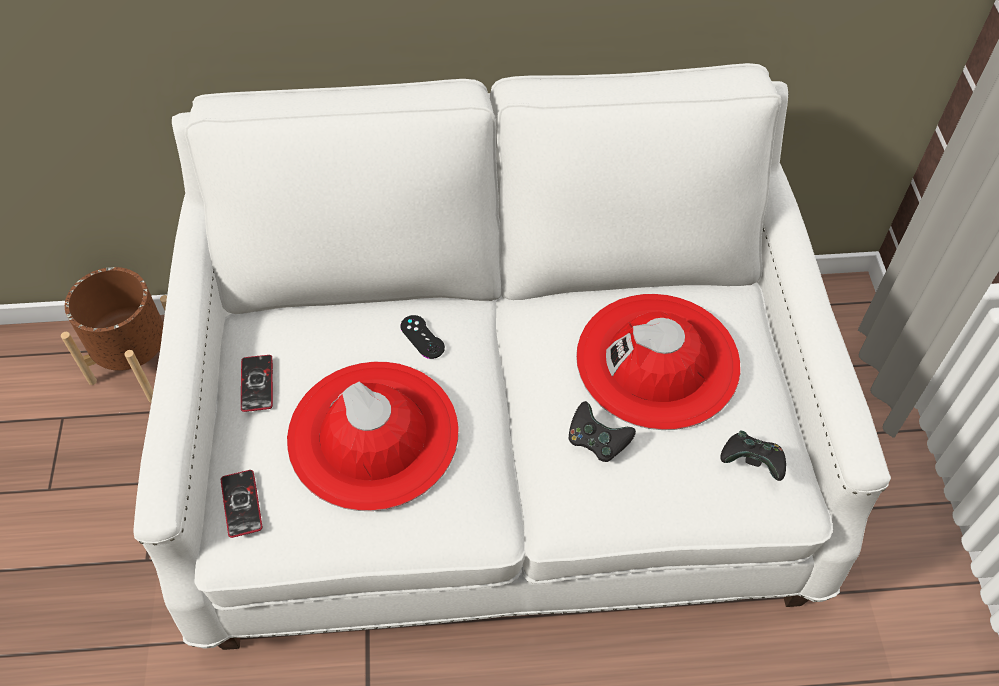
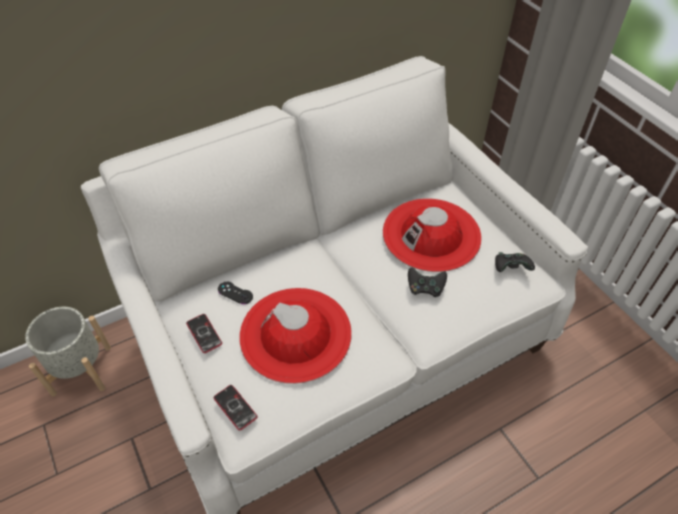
camera: 25 degrees left, 5 degrees down
brown planter [61,267,167,402] -> grey planter [25,307,111,396]
black game controller [400,315,445,359] -> black game controller moved to [218,282,253,304]

